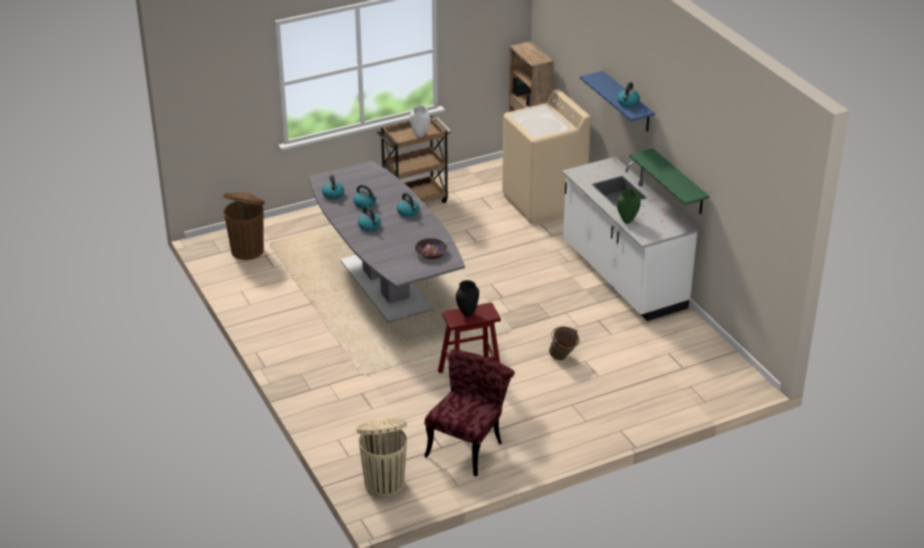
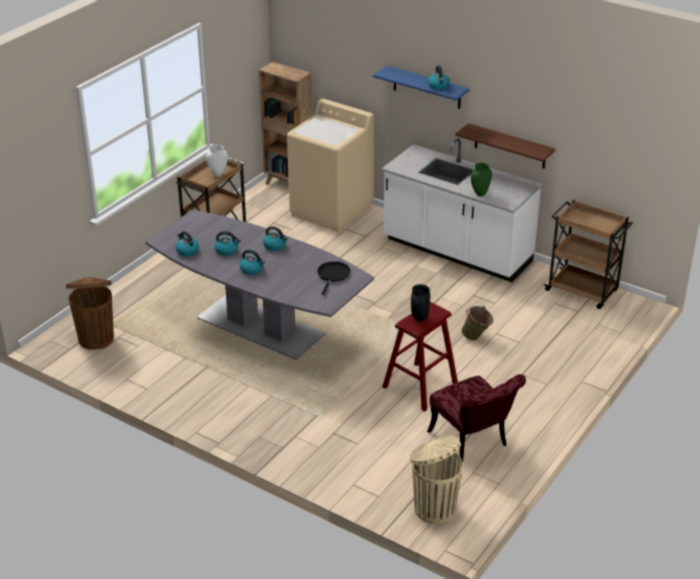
camera: 30 degrees left, 0 degrees up
bowl [415,238,448,259] -> black frying pan [317,261,350,295]
red chair [424,349,515,477] -> red chair turned 150 degrees clockwise [427,374,526,462]
green shelf [629,148,709,214] -> brown shelf [455,123,555,169]
none -> brown cart [543,200,633,309]

